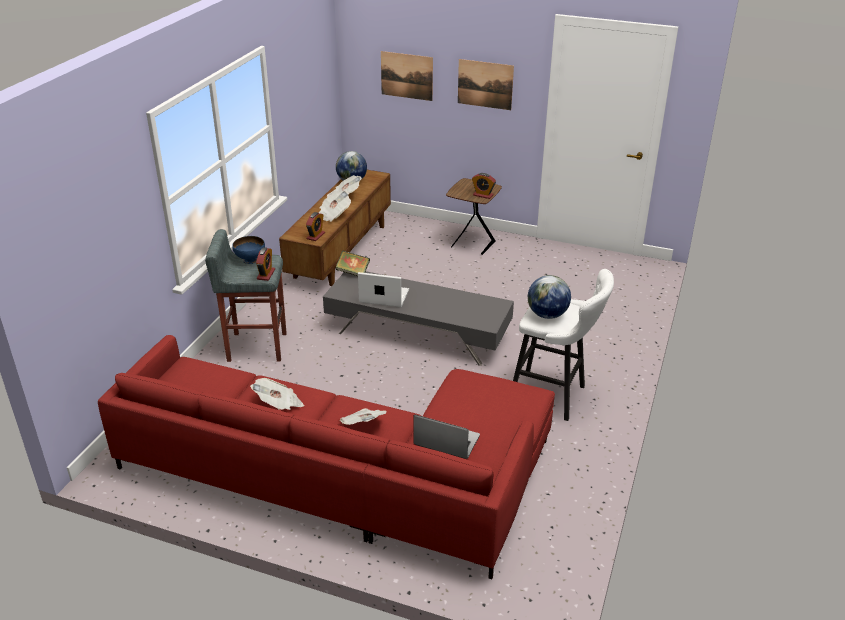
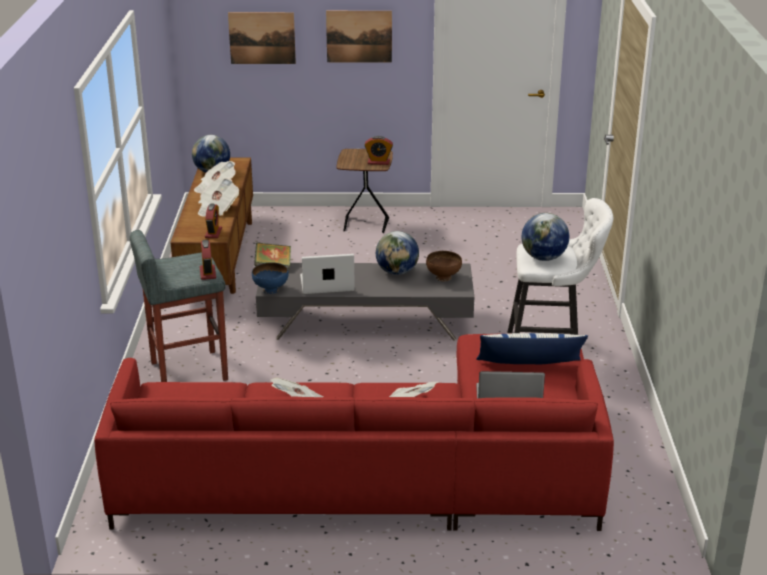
camera: 20 degrees left, 5 degrees down
blue bowl [232,236,265,264] -> blue bowl moved to [252,262,288,294]
none -> globe [376,231,419,275]
none -> brown bowl [426,251,462,281]
none -> pillow [476,333,588,364]

